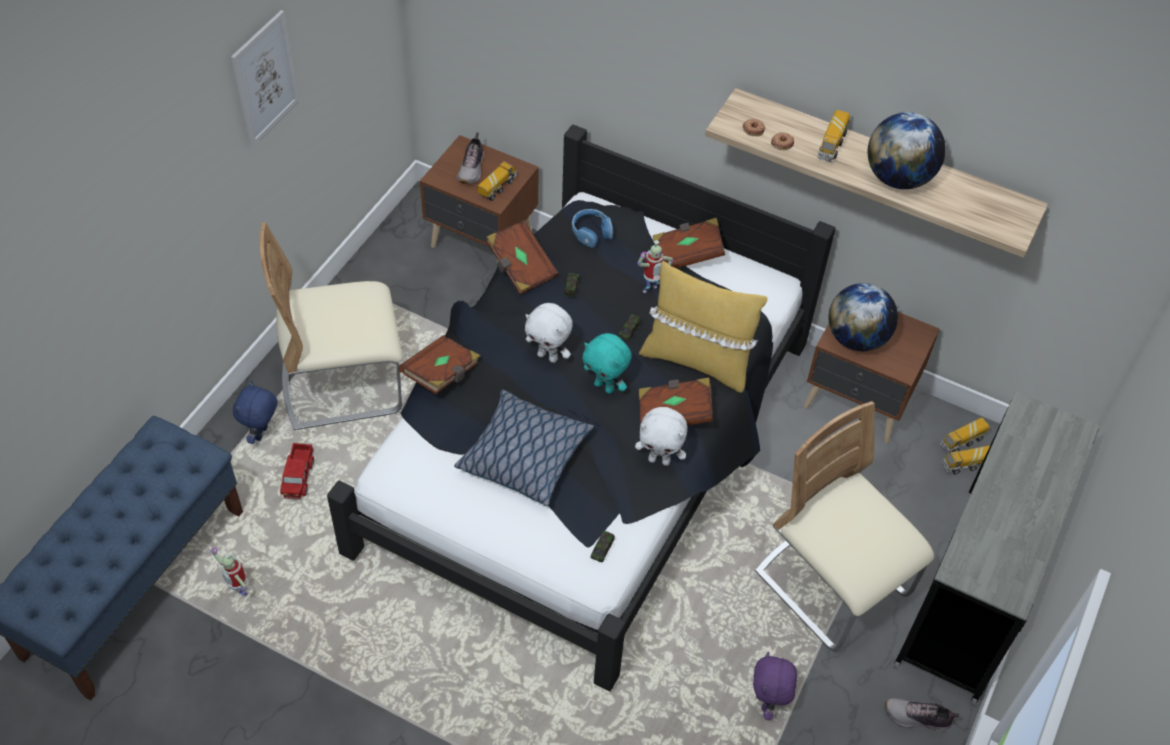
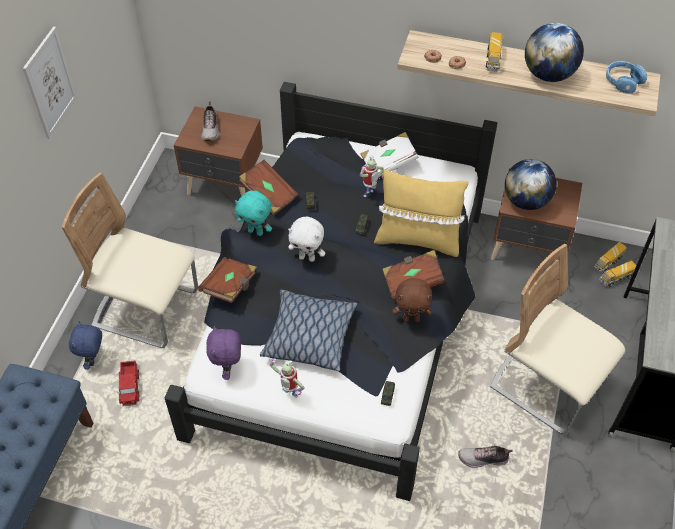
camera: 10 degrees left, 0 degrees up
toy robot [210,548,248,595] -> toy robot moved to [270,359,304,398]
beige chair [260,222,402,430] -> beige chair turned 45 degrees clockwise [62,173,198,348]
toy truck [477,161,517,201] -> none
blue headphones [572,209,613,248] -> blue headphones moved to [606,61,647,93]
turquoise plush toy [582,333,631,394] -> turquoise plush toy moved to [235,191,272,236]
white plush toy [635,407,687,466] -> brown plush toy [392,278,432,322]
brown book [653,218,725,268] -> white book [361,132,419,175]
purple plush toy [753,652,797,720] -> purple plush toy moved to [206,326,241,380]
shoe [885,698,959,732] -> shoe moved to [458,446,513,468]

